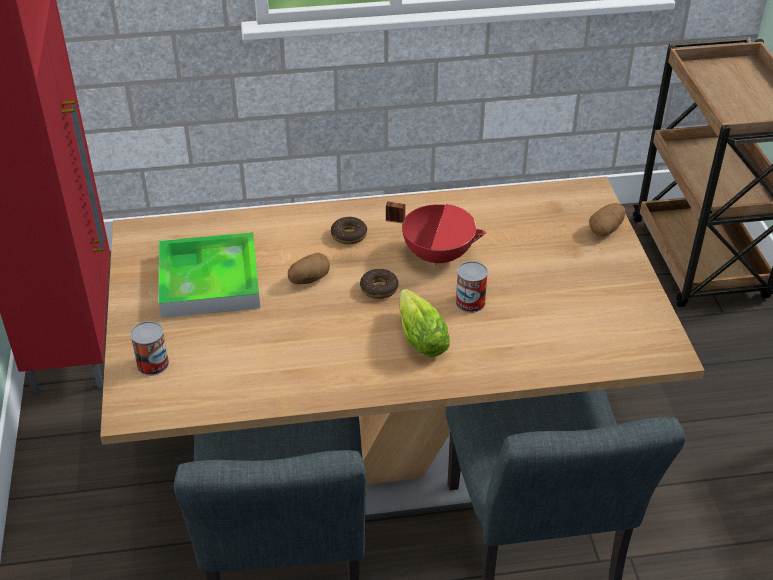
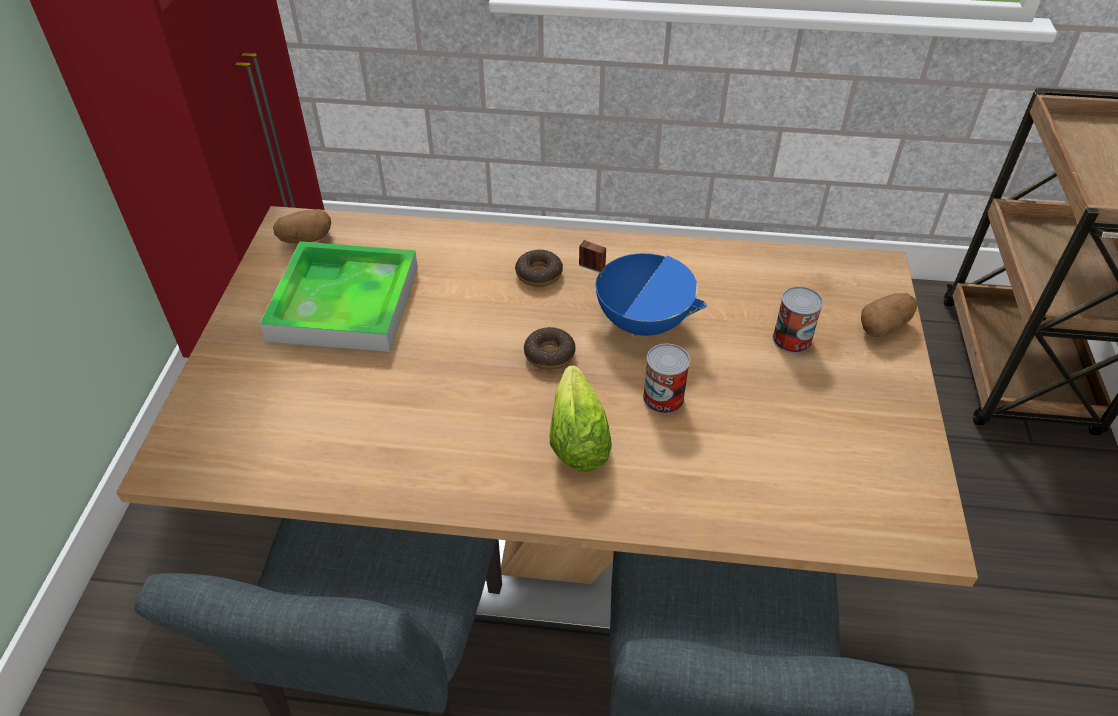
camera: 15 degrees right, 5 degrees up
can [130,321,169,376] -> can moved to [772,286,823,353]
potato [288,253,330,284] -> potato moved to [273,209,331,244]
red cooking pot [386,202,486,267] -> blue cooking pot [579,240,707,337]

